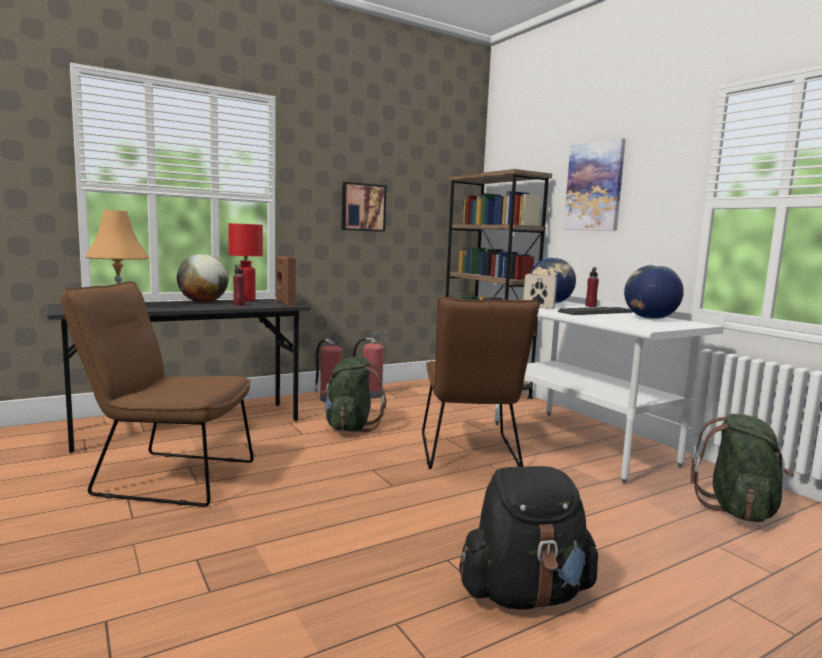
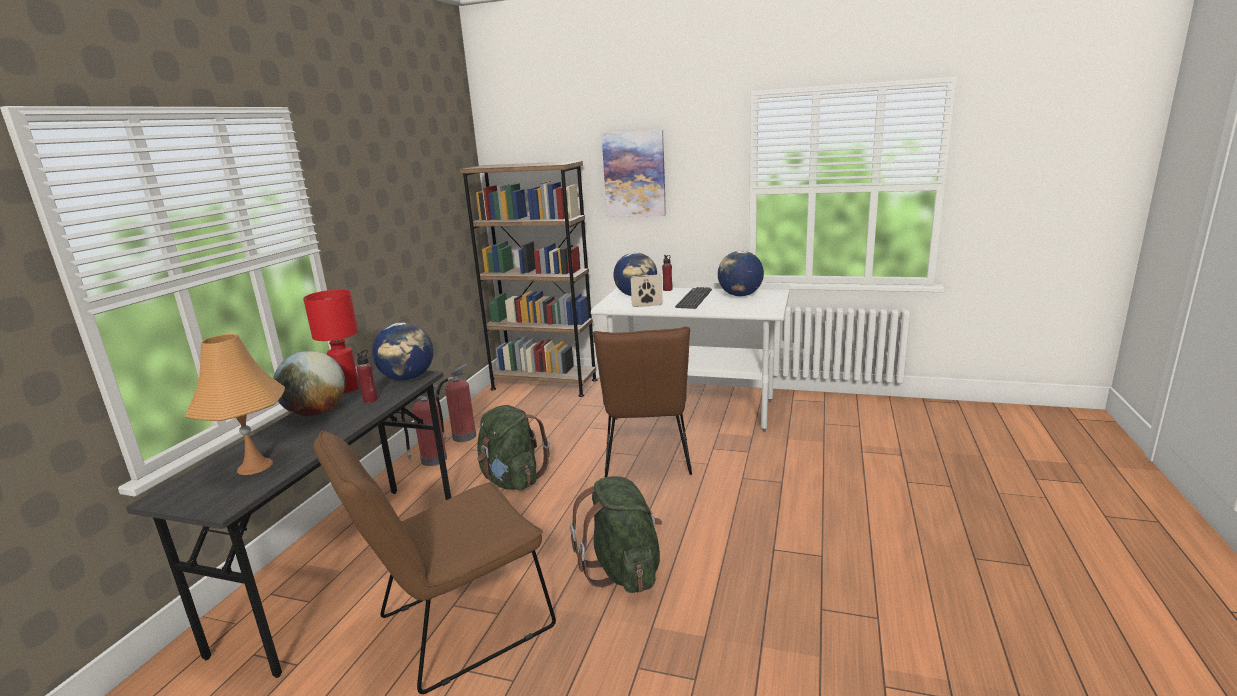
camera: 40 degrees left, 10 degrees up
brown speaker [276,256,296,306] -> globe [372,322,434,381]
picture [342,182,387,232] -> none
brown chair [422,297,540,469] -> brown chair turned 45 degrees clockwise [593,326,692,477]
black backpack [459,466,598,609] -> none
green backpack [691,413,794,522] -> green backpack moved to [570,476,662,593]

